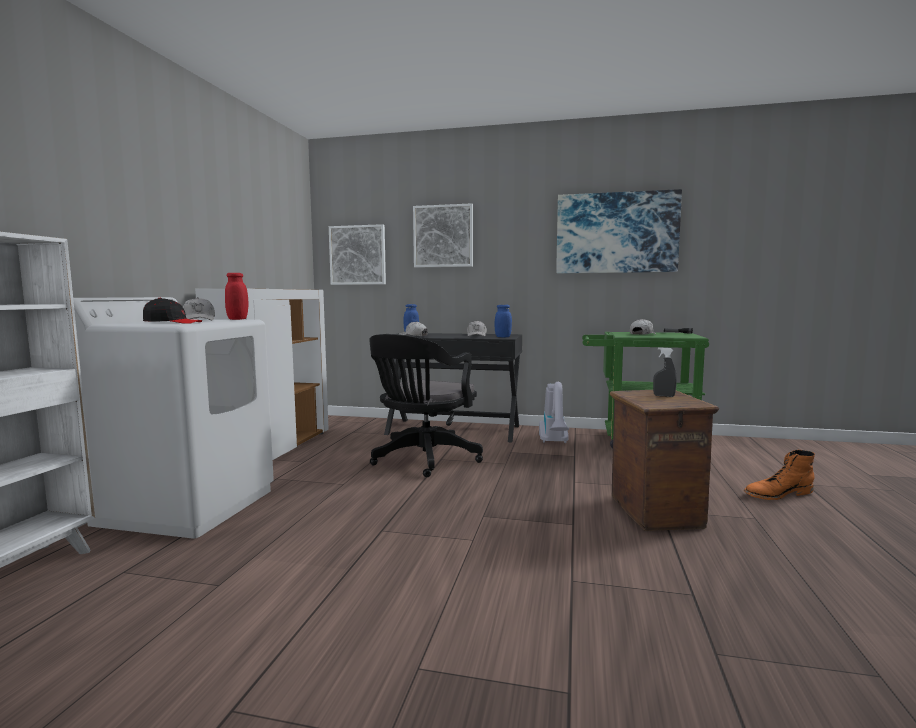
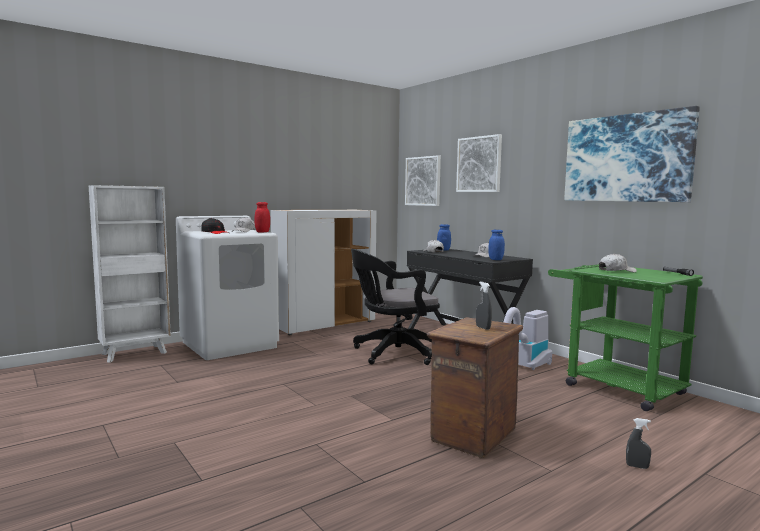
camera: 40 degrees right, 0 degrees up
orange boot [743,450,815,500] -> grey spray bottle [626,418,651,469]

